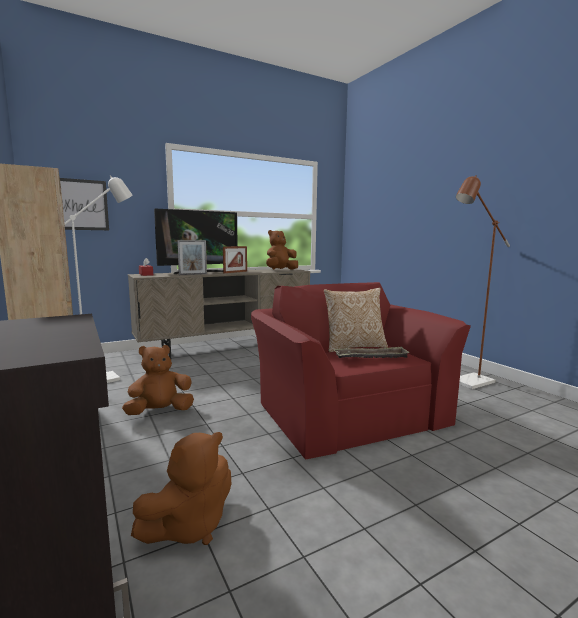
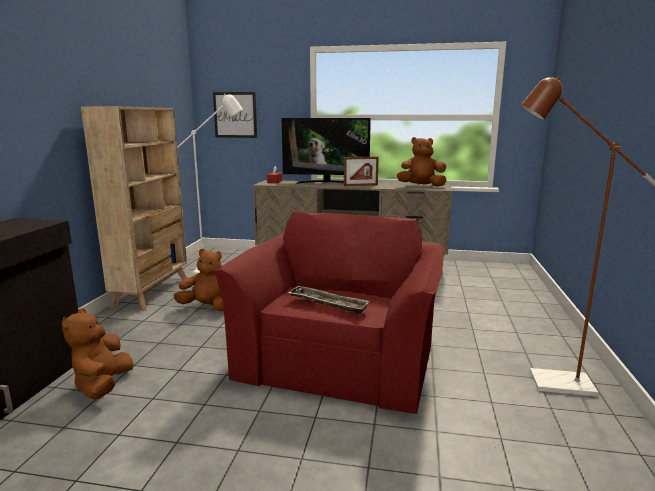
camera: 40 degrees right, 5 degrees up
brown plush toy [131,432,231,545] -> brown plush toy turned 90 degrees clockwise [62,308,134,399]
picture frame [177,240,207,275] -> none
pillow [324,288,388,352] -> none

